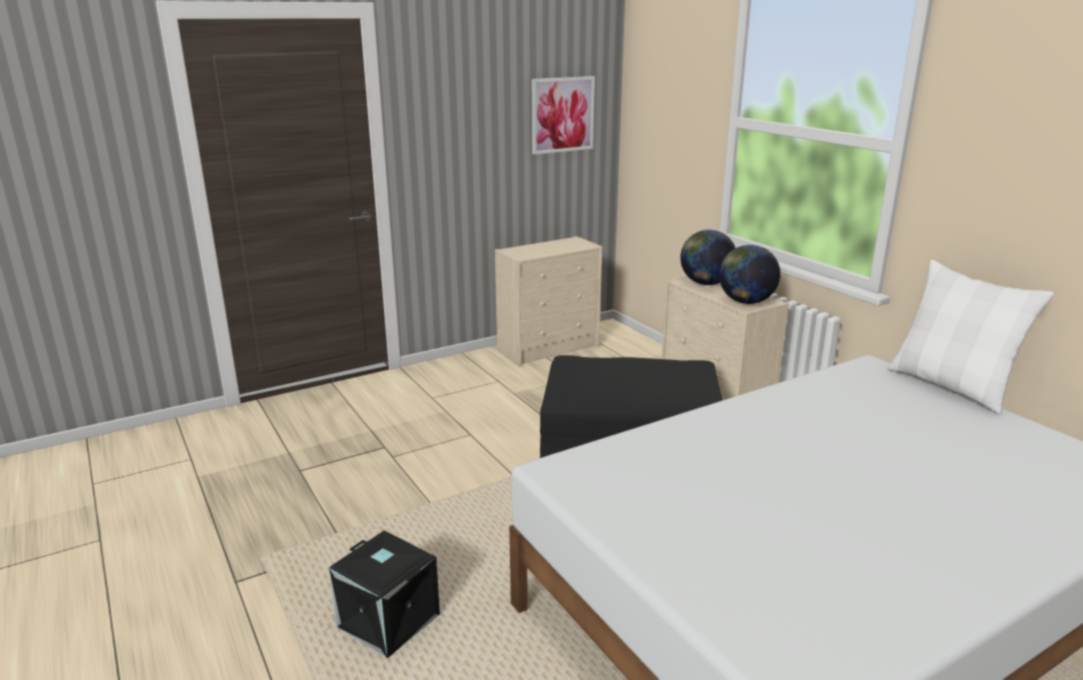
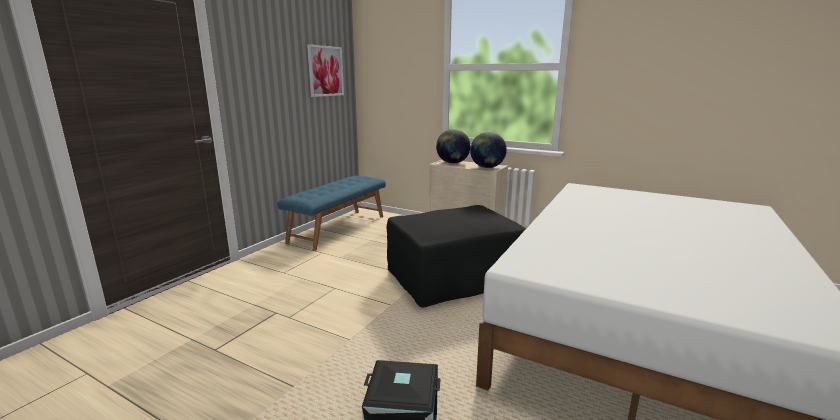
camera: 30 degrees left, 5 degrees down
beige dresser [495,236,602,367] -> blue bench [277,176,386,251]
white pillow [887,260,1054,415] -> none

